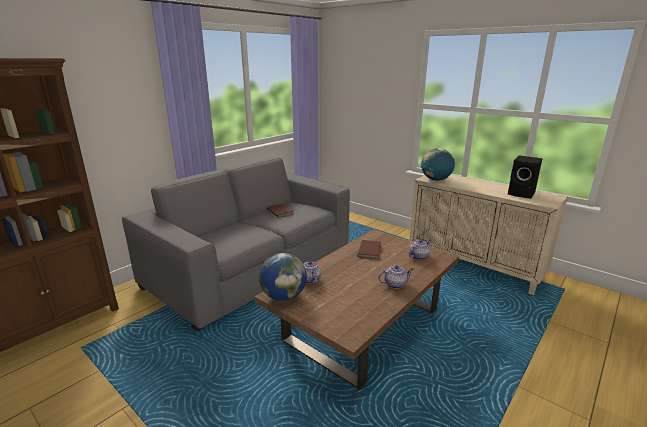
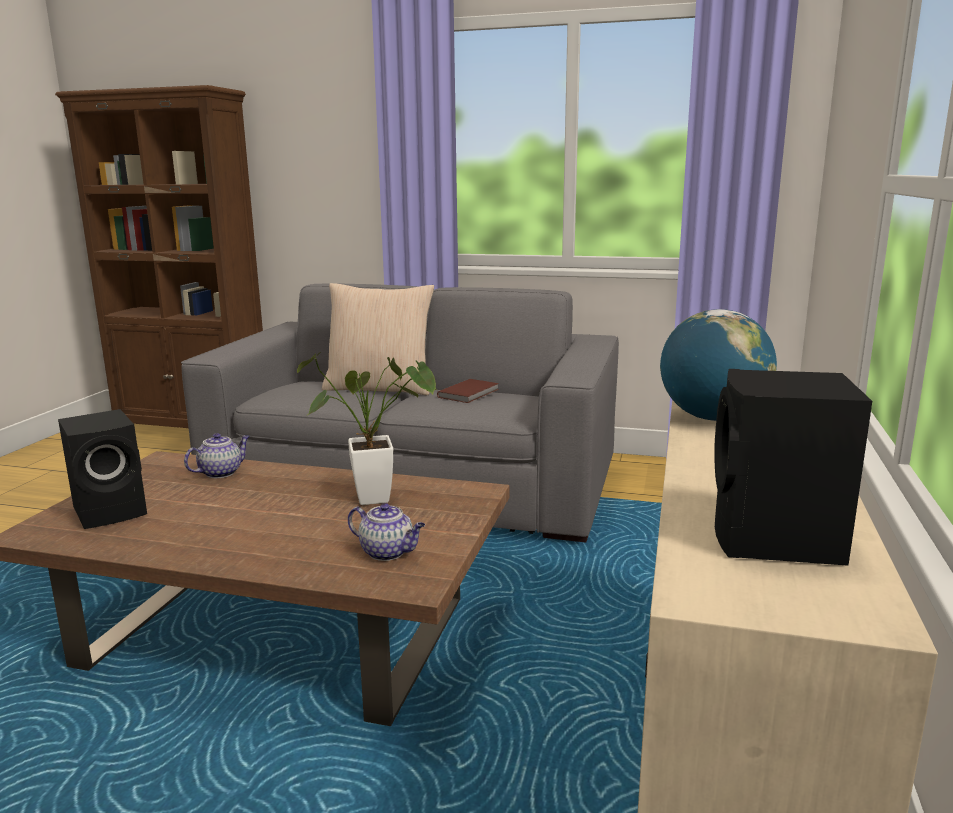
camera: 65 degrees right, 5 degrees down
globe [259,253,307,301] -> none
brown book [357,240,381,259] -> potted plant [297,352,437,505]
teapot [378,265,413,289] -> none
none -> black speaker [58,409,147,529]
none -> beige pillow [322,283,434,395]

